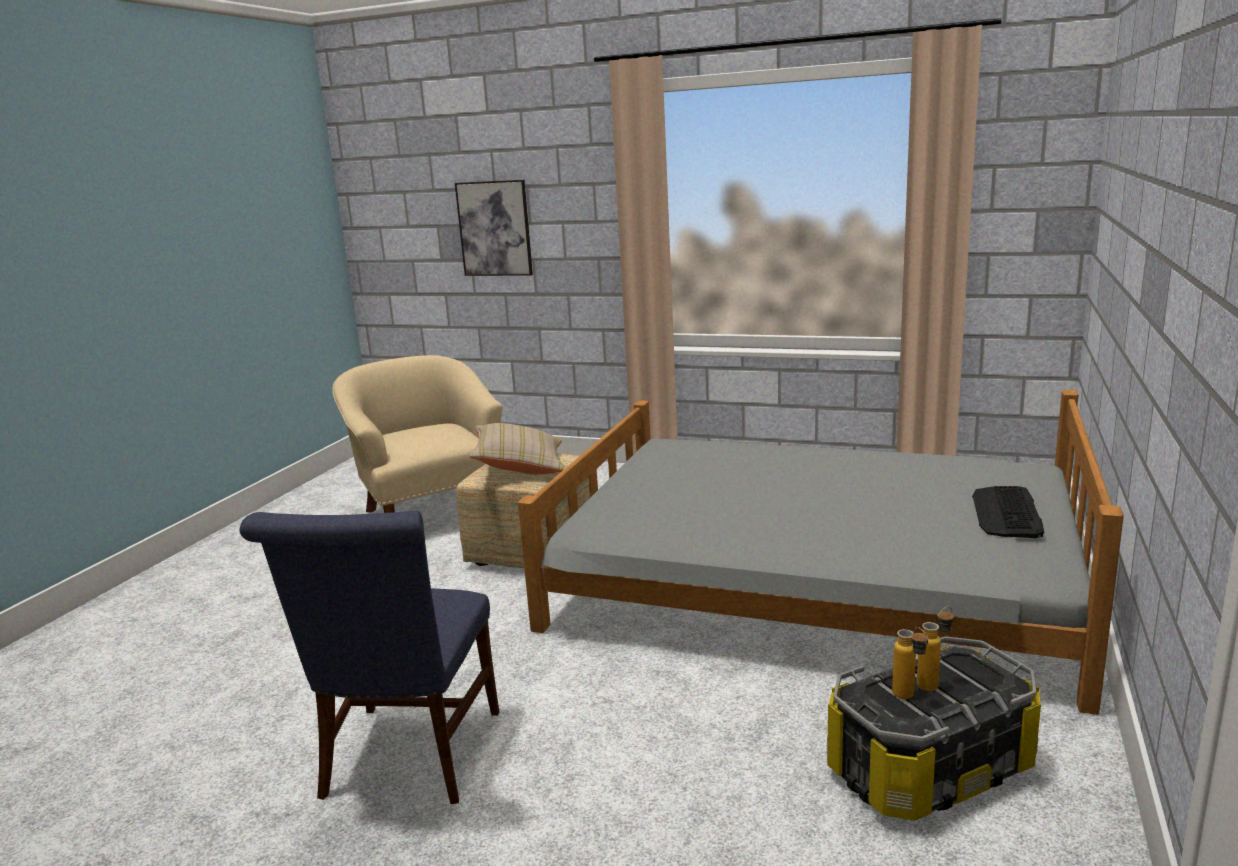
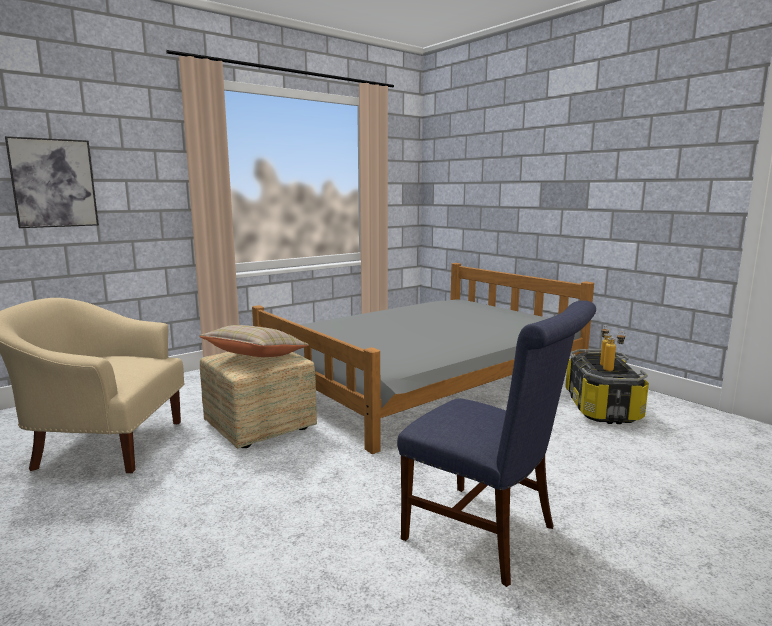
camera: 60 degrees left, 5 degrees down
keyboard [972,486,1044,538] -> none

